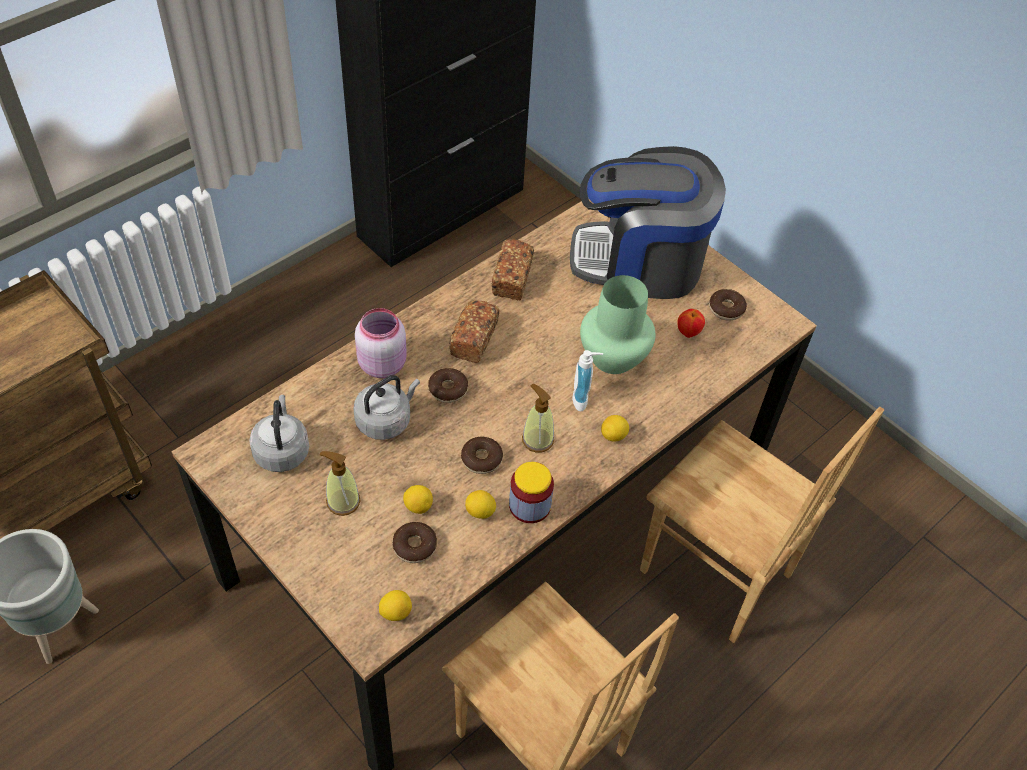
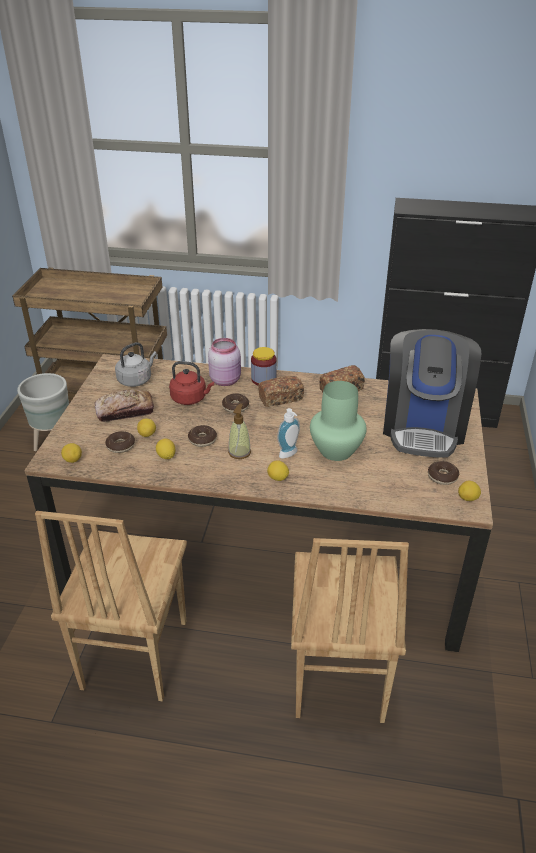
camera: 55 degrees right, 15 degrees down
soap dispenser [319,451,360,516] -> bread [95,389,154,422]
grey kettle [353,375,420,440] -> red kettle [169,361,214,405]
jar [509,462,554,523] -> jar moved to [251,347,277,386]
coffee machine [570,146,726,299] -> coffee machine turned 135 degrees counterclockwise [383,329,481,458]
apple [677,309,705,338] -> none
none -> lemon [458,481,481,501]

